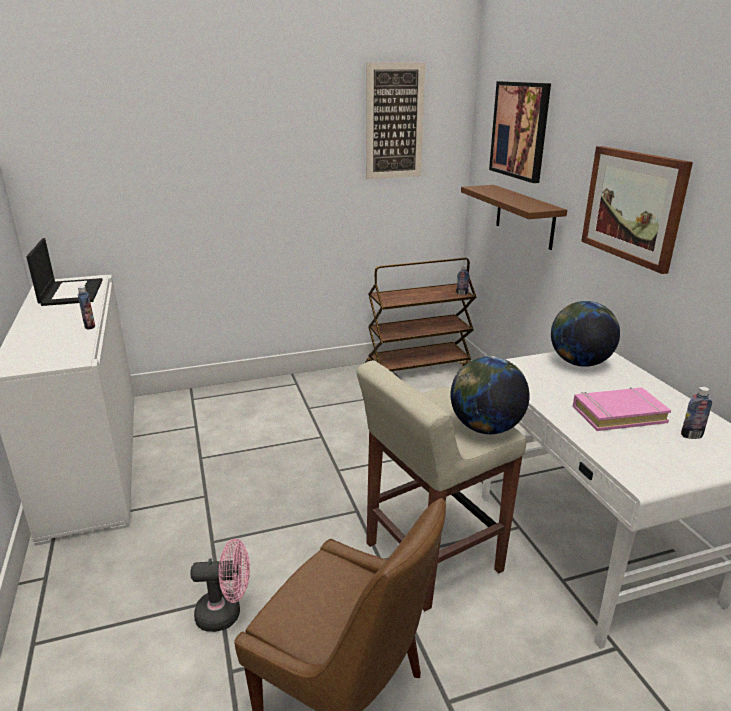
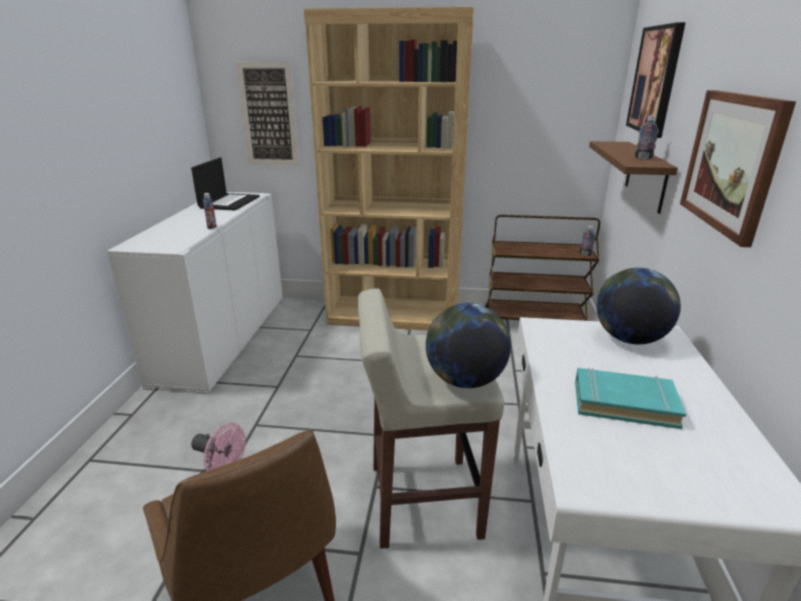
camera: 25 degrees right, 0 degrees up
picture [366,62,425,179] -> picture moved to [235,61,299,166]
pink book [573,387,671,431] -> turquoise book [575,368,686,429]
bottle [681,387,712,439] -> bottle moved to [635,116,659,159]
none -> brown bookcase [304,7,474,331]

